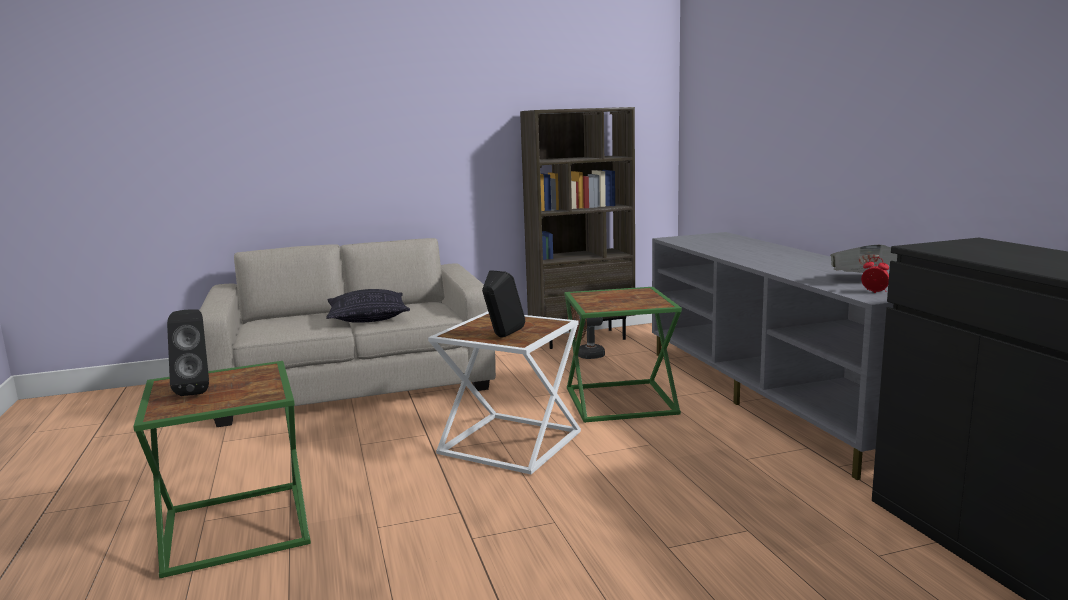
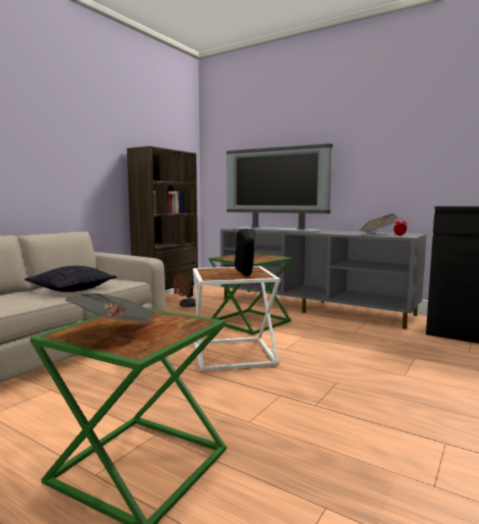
camera: 40 degrees left, 5 degrees down
black speaker [167,309,209,396] -> newspaper [65,293,155,321]
none -> television [227,144,333,232]

